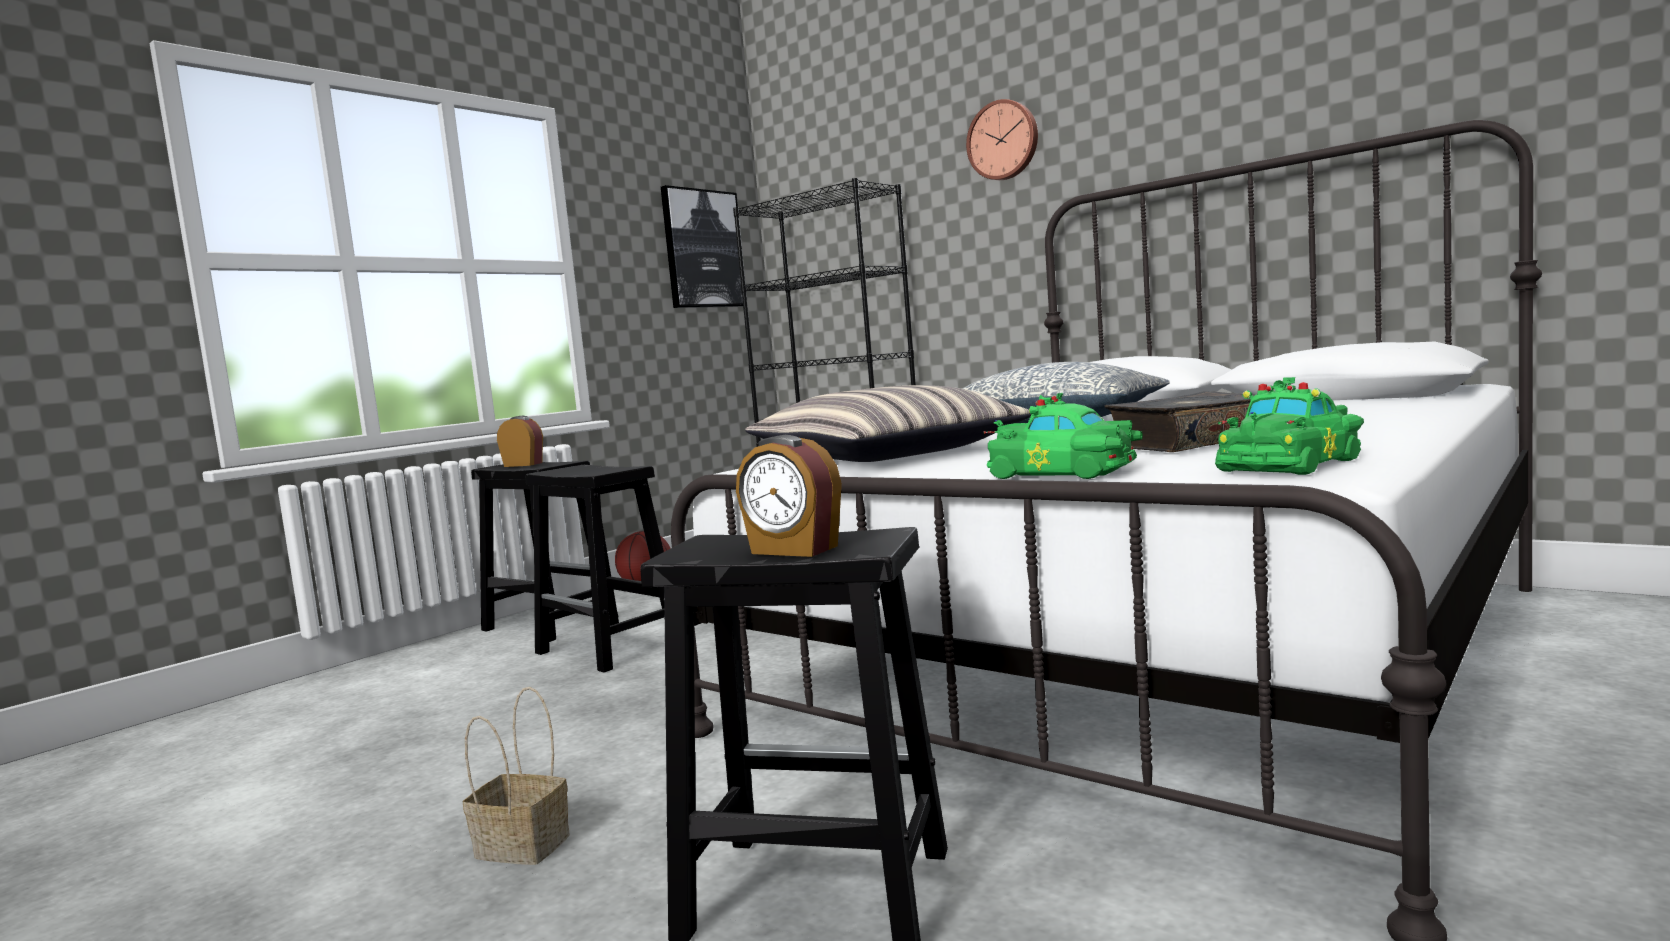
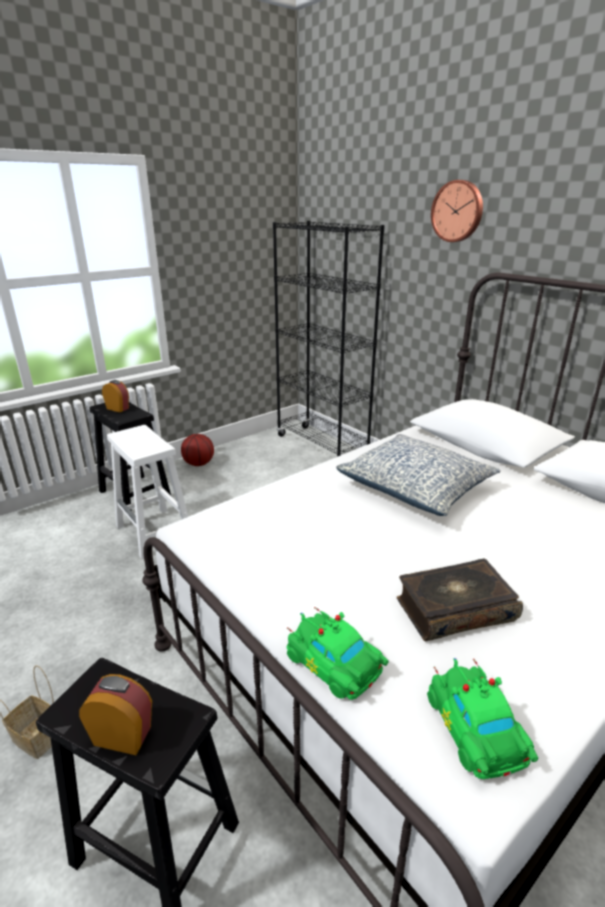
camera: 10 degrees right, 20 degrees up
black stool [525,465,665,673] -> white stool [107,425,188,559]
picture [661,185,743,308] -> none
alarm clock [736,435,842,557] -> alarm clock turned 150 degrees clockwise [79,674,152,755]
pillow [745,385,1032,462] -> none
green toy car [1215,377,1364,475] -> green toy car turned 105 degrees clockwise [427,658,538,779]

